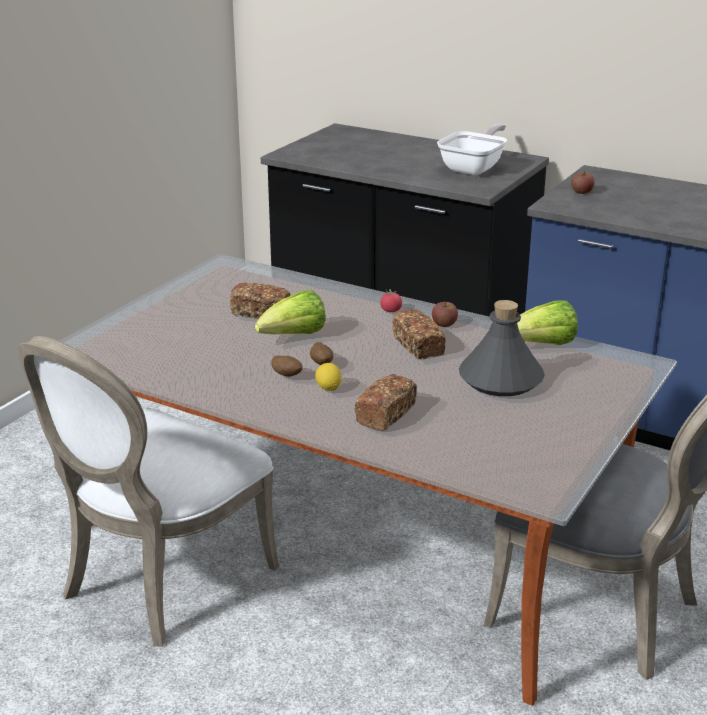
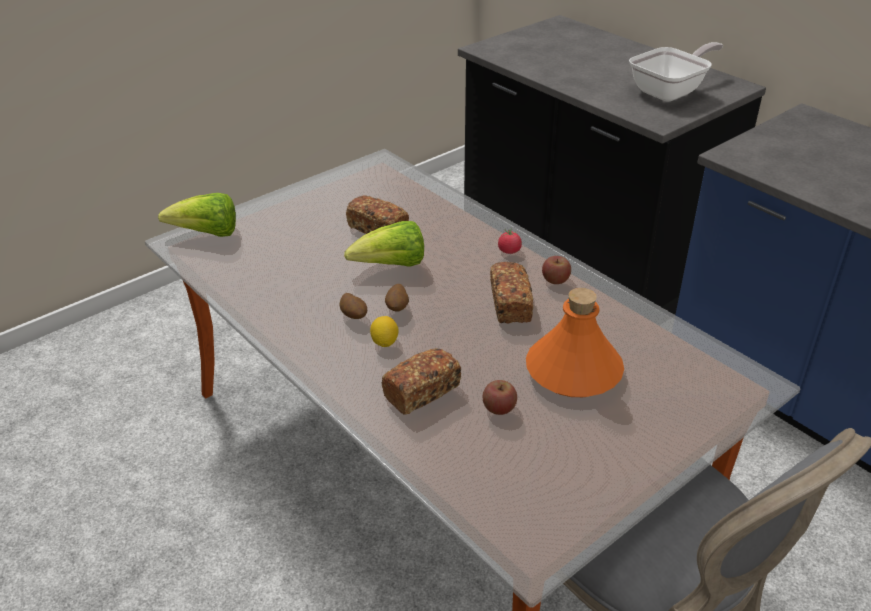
camera: 20 degrees right, 10 degrees up
white chair [17,336,279,647] -> none
grey bottle [459,300,545,396] -> orange bottle [526,288,624,397]
lettuce [517,300,578,345] -> lettuce moved to [158,193,236,237]
apple [571,171,595,194] -> apple moved to [482,380,517,415]

